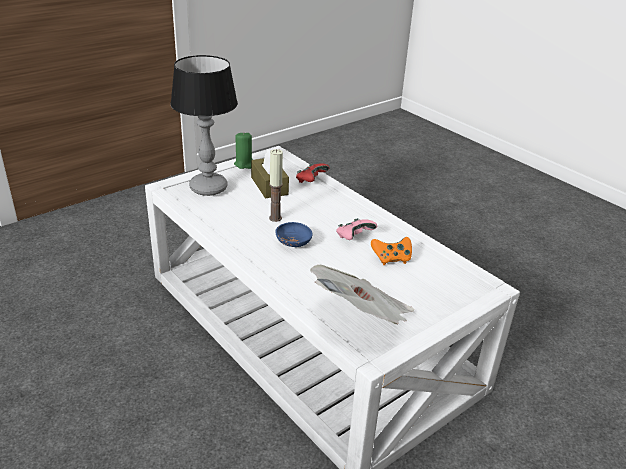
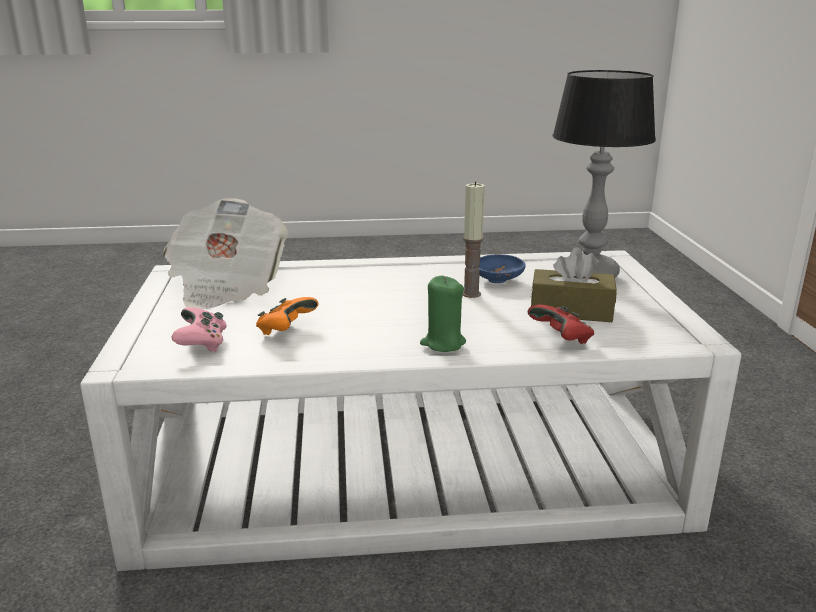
camera: 125 degrees right, 10 degrees down
green candle [234,133,253,169] -> green candle moved to [420,276,466,352]
blue bowl [276,222,313,247] -> blue bowl moved to [479,254,526,283]
pink game controller [336,218,377,240] -> pink game controller moved to [171,307,227,352]

